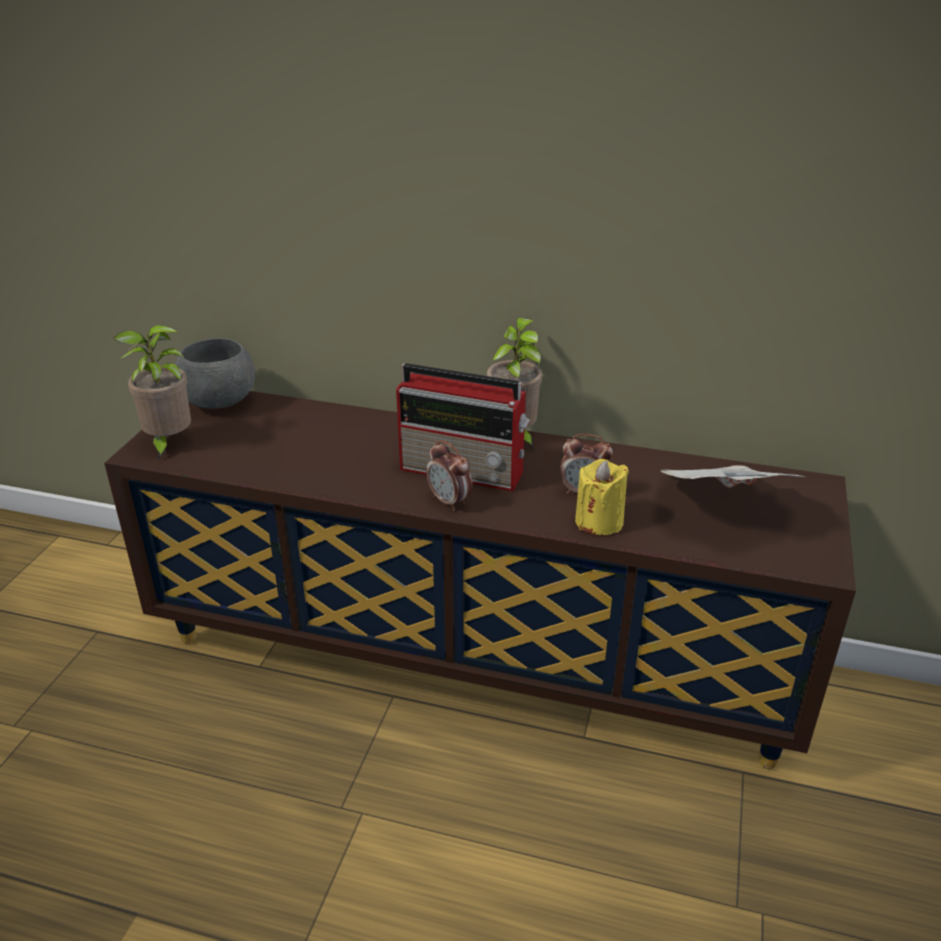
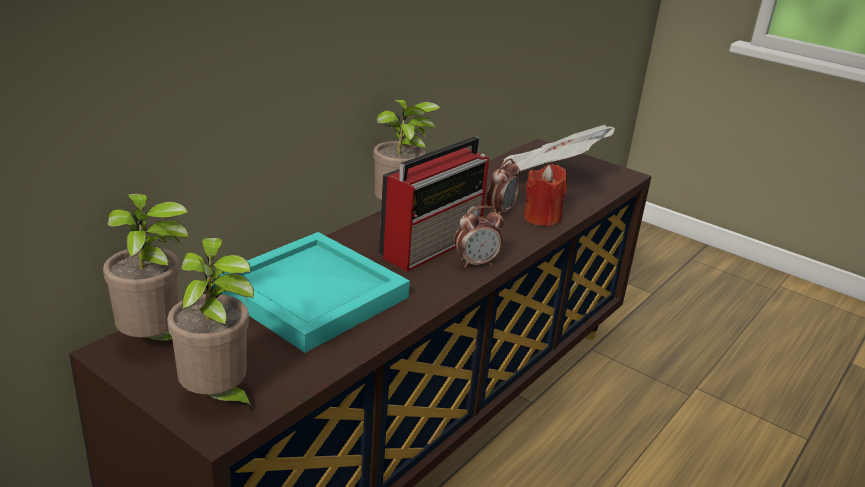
camera: 70 degrees left, 5 degrees down
grey bowl [176,338,255,409] -> potted plant [103,194,189,341]
yellow candle [575,459,629,535] -> red candle [523,164,567,227]
none -> turquoise tray [213,232,410,353]

